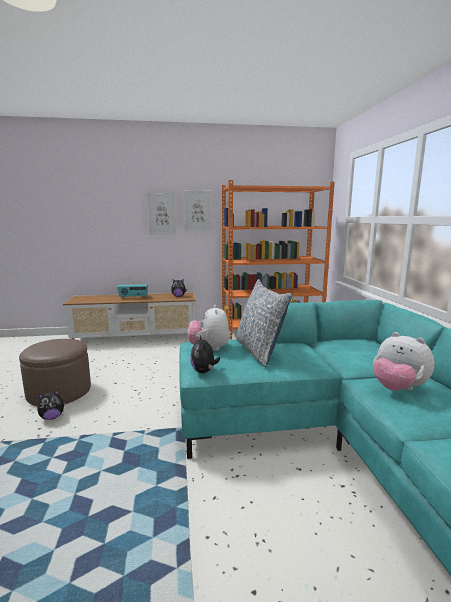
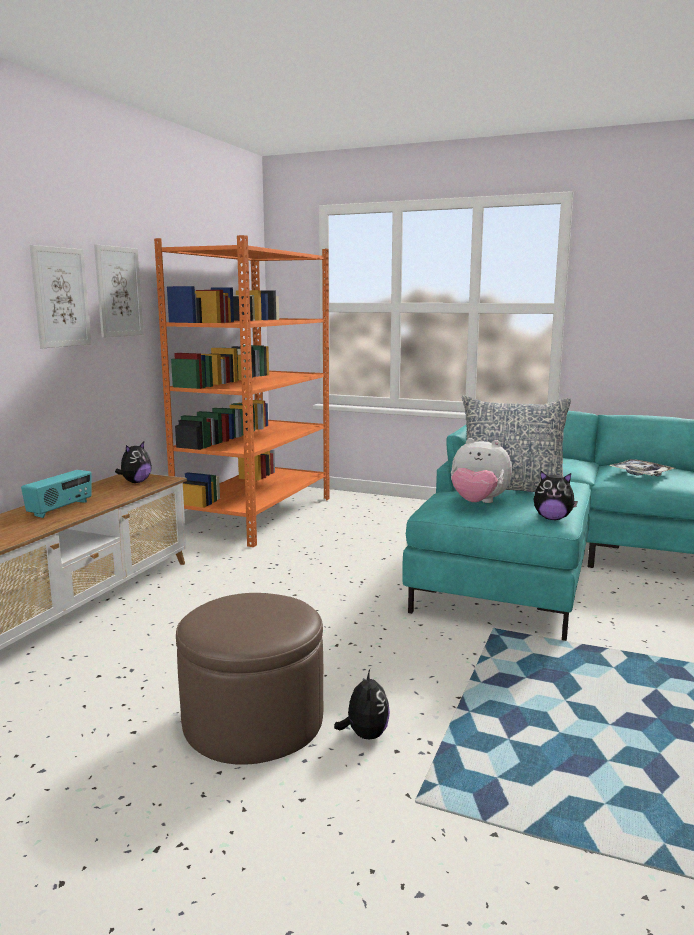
camera: 60 degrees left, 0 degrees up
plush toy [373,332,435,391] -> tray [609,459,674,476]

